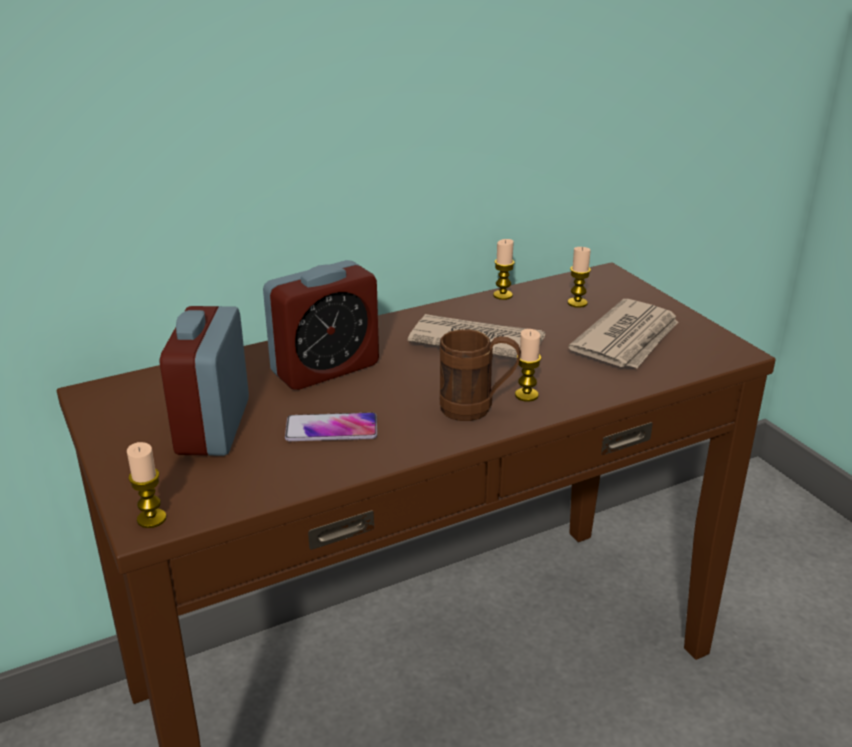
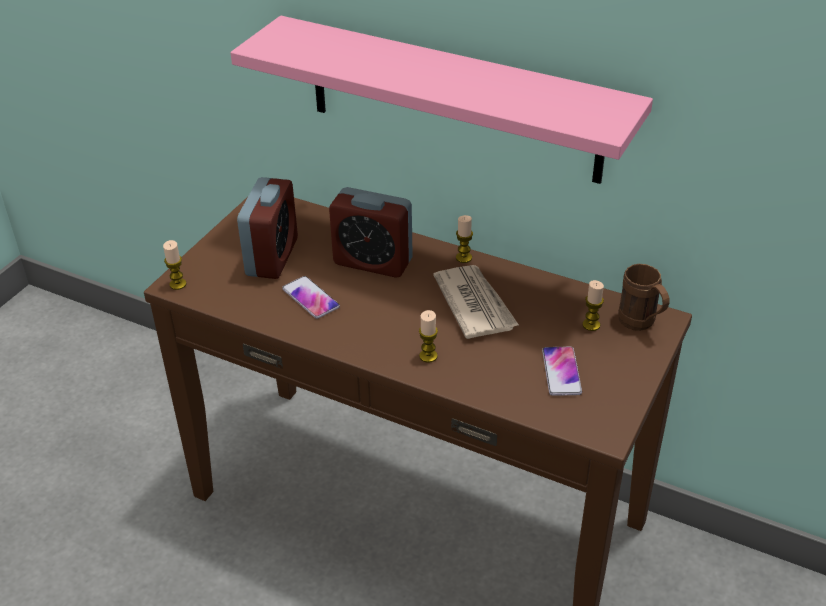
camera: 55 degrees right, 10 degrees up
alarm clock [160,306,249,456] -> alarm clock turned 135 degrees clockwise [237,177,298,279]
brown mug [440,329,521,421] -> brown mug moved to [618,264,670,331]
candle [493,239,515,300] -> candle moved to [456,215,473,263]
newspaper [568,299,679,368] -> phone [542,347,582,396]
none -> pink shelf [230,16,653,184]

